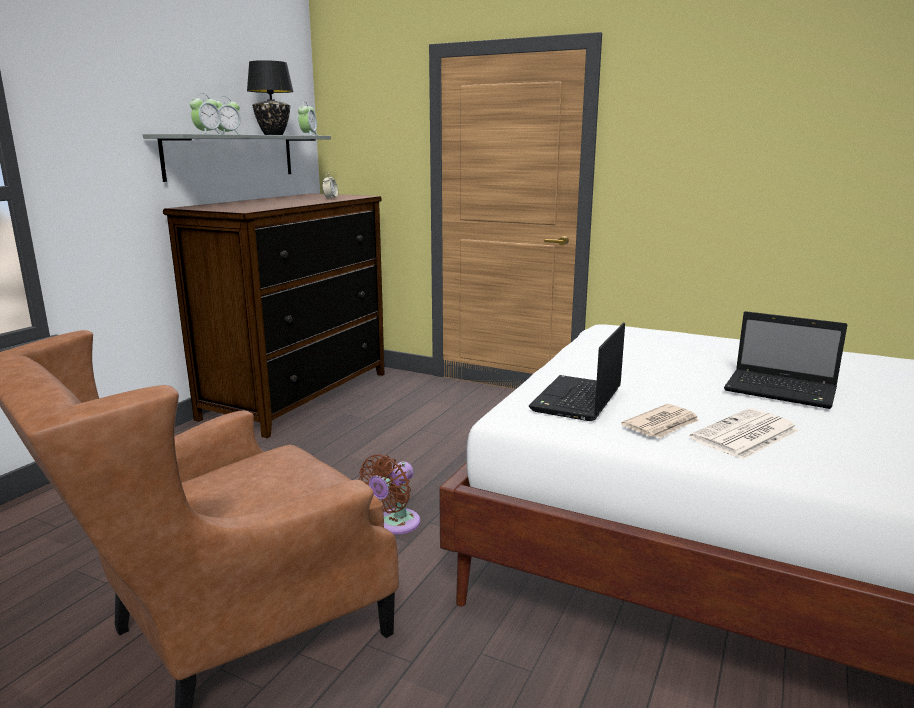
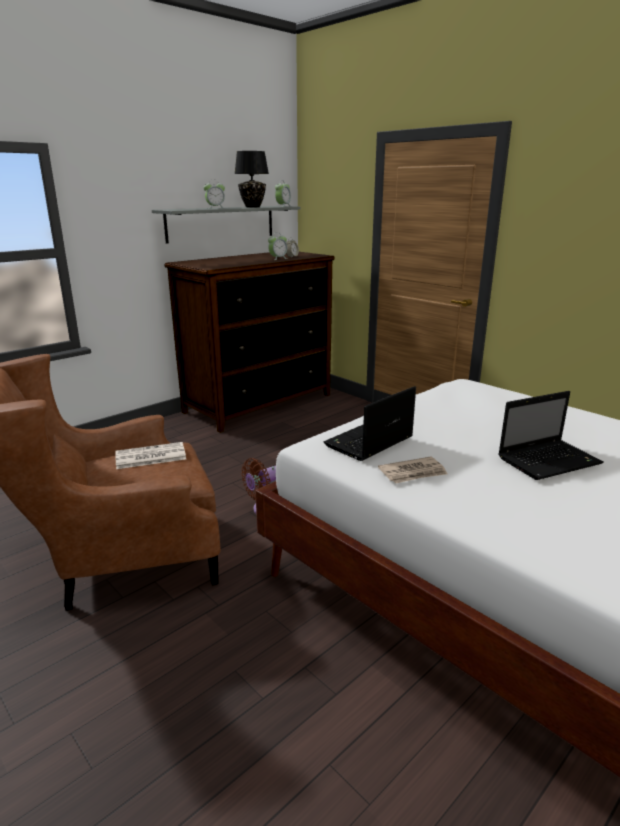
camera: 20 degrees right, 5 degrees up
alarm clock [190,93,222,134] -> alarm clock moved to [268,232,287,260]
newspaper [690,408,799,459] -> newspaper moved to [115,442,186,469]
laptop [724,311,848,409] -> laptop turned 75 degrees counterclockwise [498,391,604,480]

